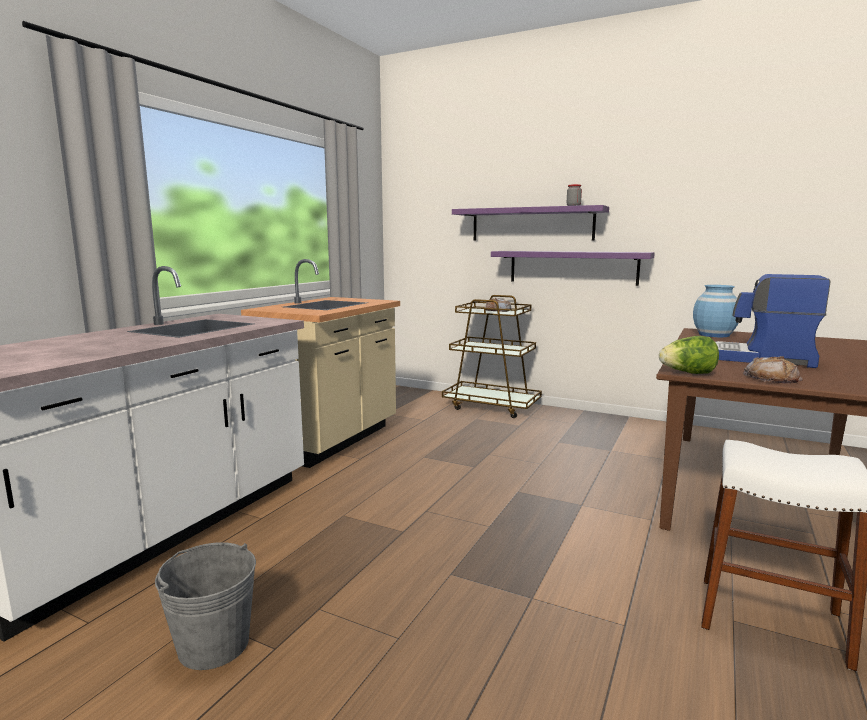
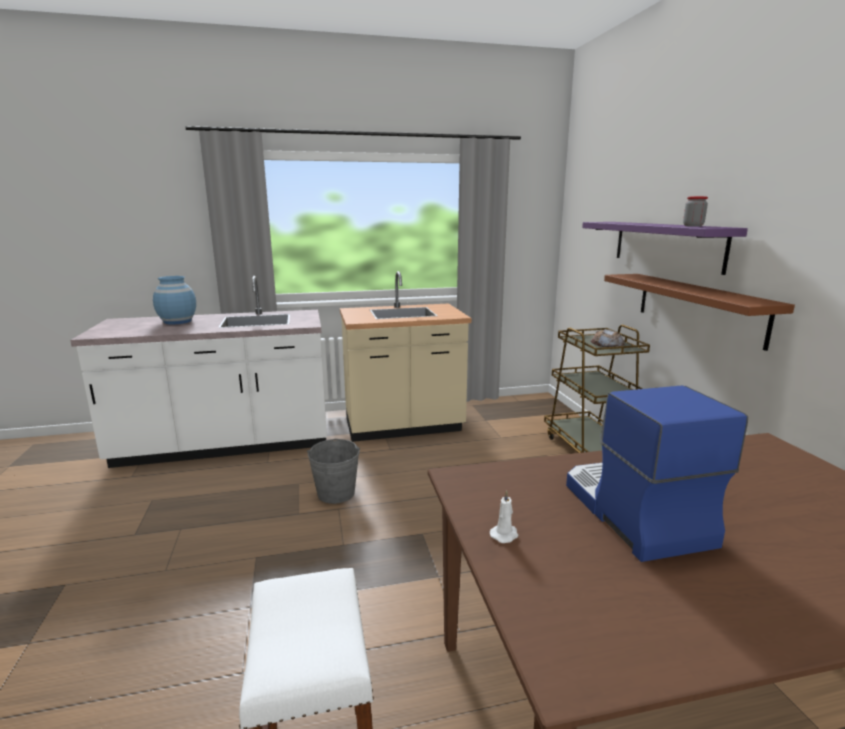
camera: 50 degrees right, 5 degrees up
grey bucket [155,542,256,670] -> grey bucket moved to [307,439,360,504]
purple shelf [491,251,655,286] -> brown shelf [604,274,795,351]
lettuce [659,336,719,374] -> none
blue vase [693,285,738,337] -> blue vase moved to [153,276,196,324]
bread [743,356,803,384] -> white candle [489,490,518,543]

